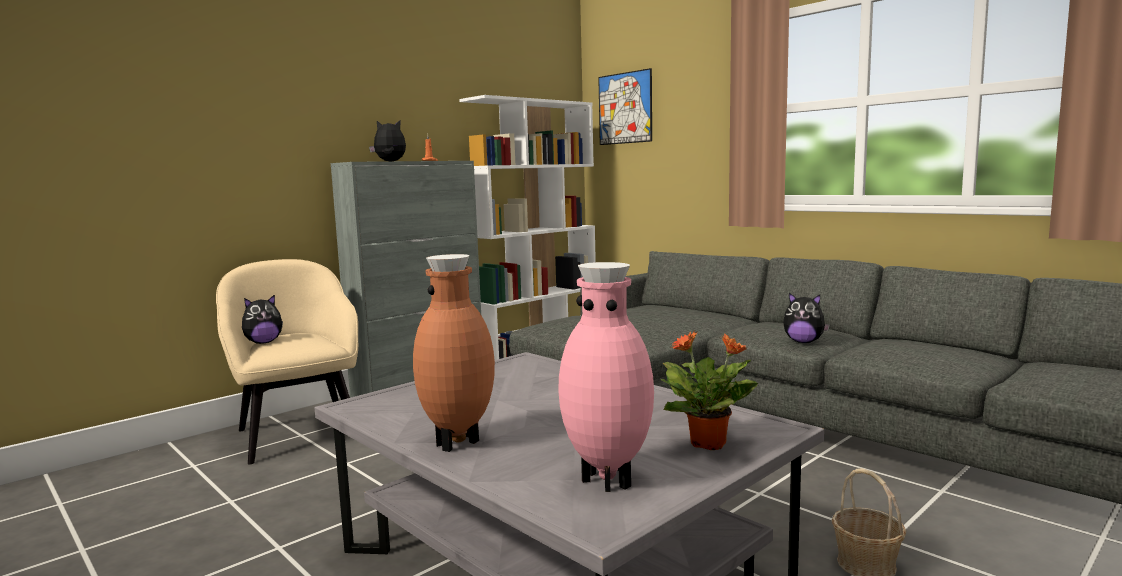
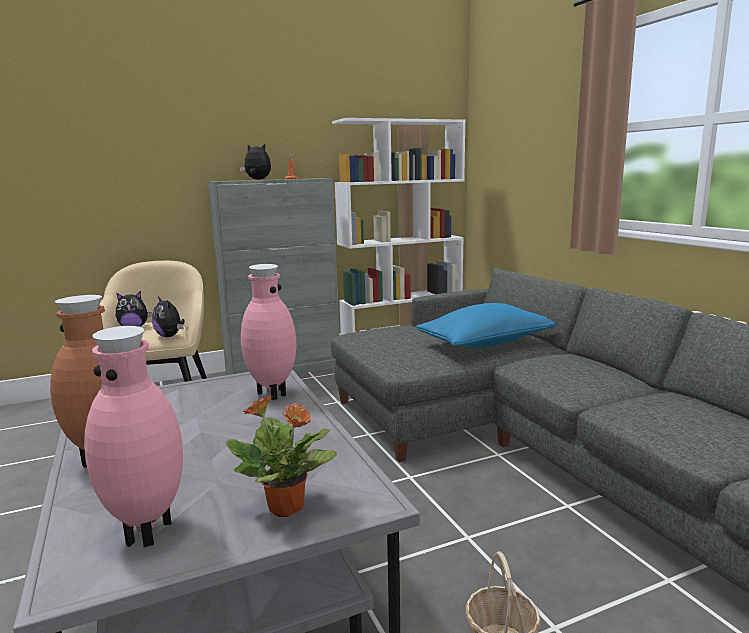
camera: 20 degrees right, 5 degrees up
picture [598,68,652,145] -> none
plush toy [783,293,830,343] -> plush toy moved to [152,297,185,337]
none -> pink vase [241,264,296,400]
none -> blue pillow [416,303,556,348]

